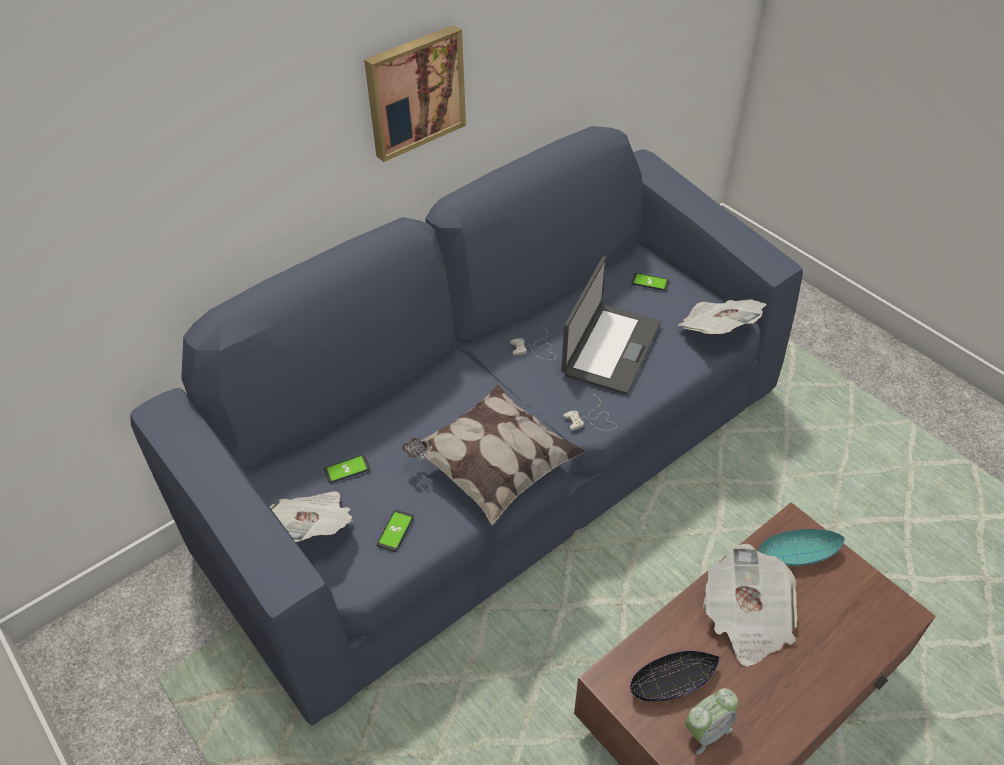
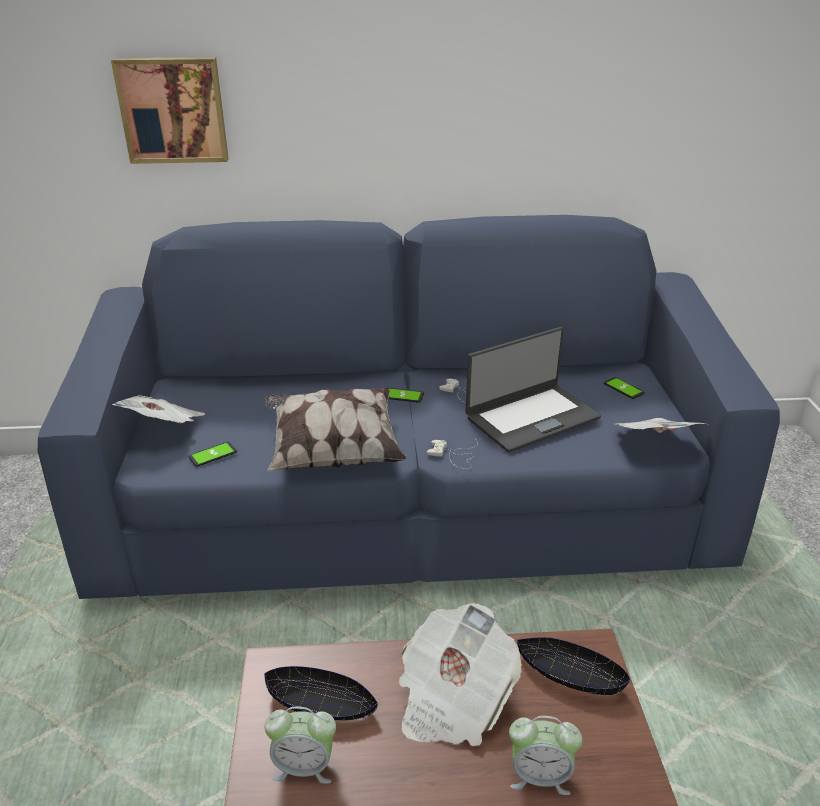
camera: 35 degrees right, 15 degrees down
phone [324,455,370,483] -> phone moved to [386,388,424,403]
picture [364,25,466,162] -> picture moved to [111,57,229,164]
turquoise bowl [757,529,845,566] -> black bowl [517,637,630,696]
none -> alarm clock [509,716,582,795]

